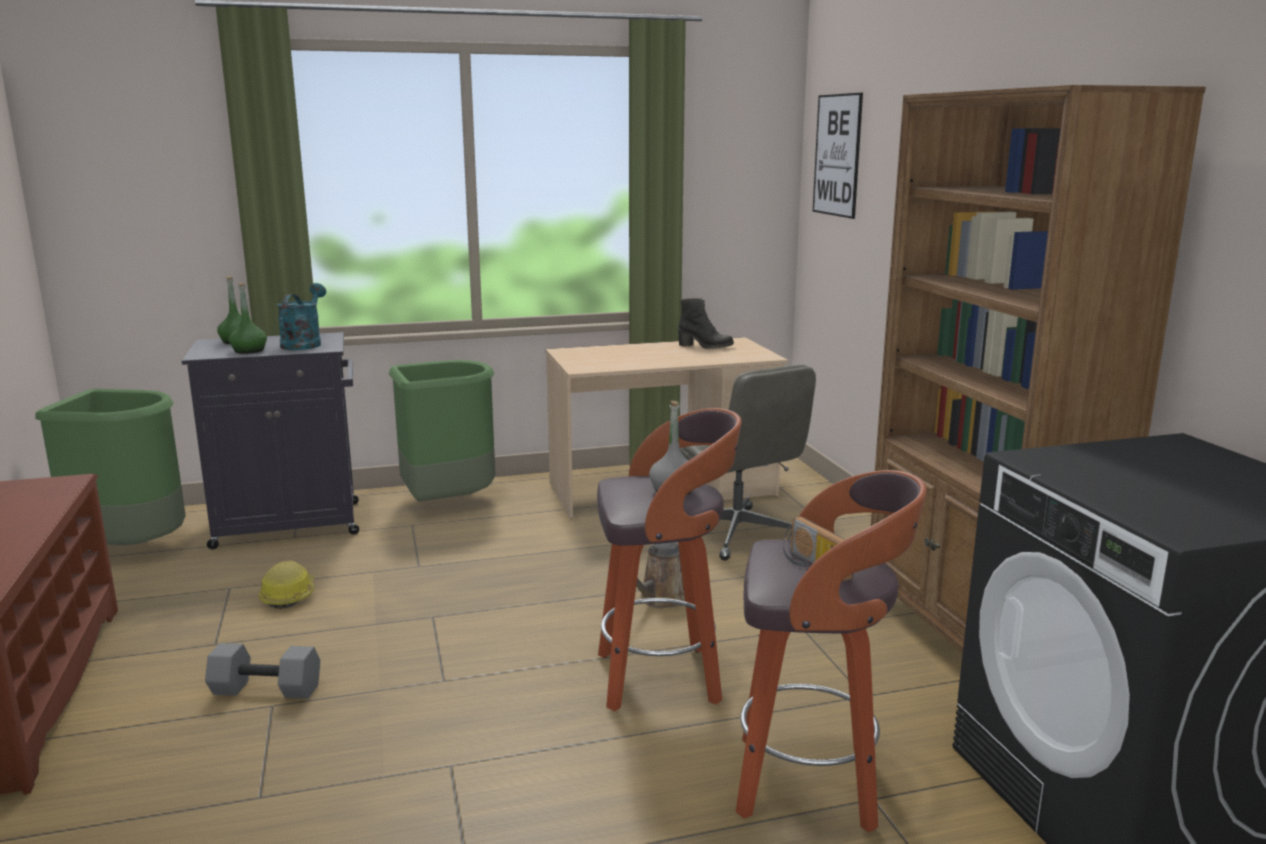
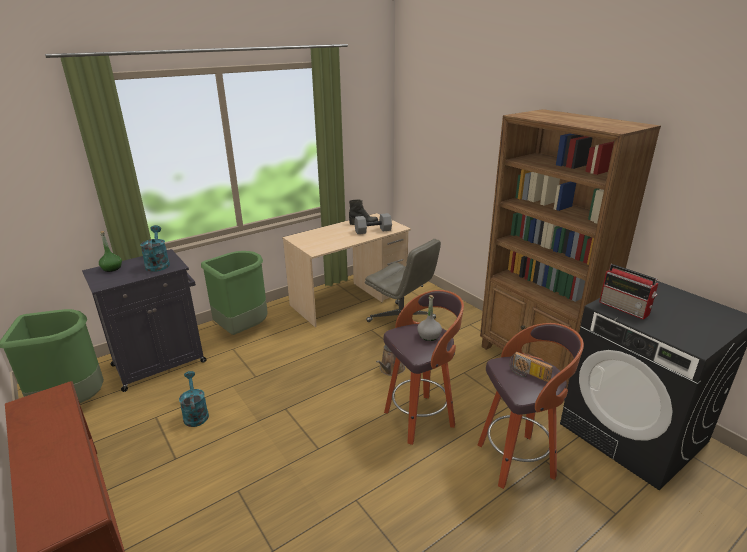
camera: 20 degrees left, 10 degrees up
grey dumbbell [205,643,320,699] -> grey dumbbell moved to [354,213,392,234]
green bottle [229,283,267,354] -> none
hard hat [258,561,314,609] -> turquoise watering can [179,371,209,427]
picture [813,93,863,219] -> none
none -> radio [599,264,658,320]

